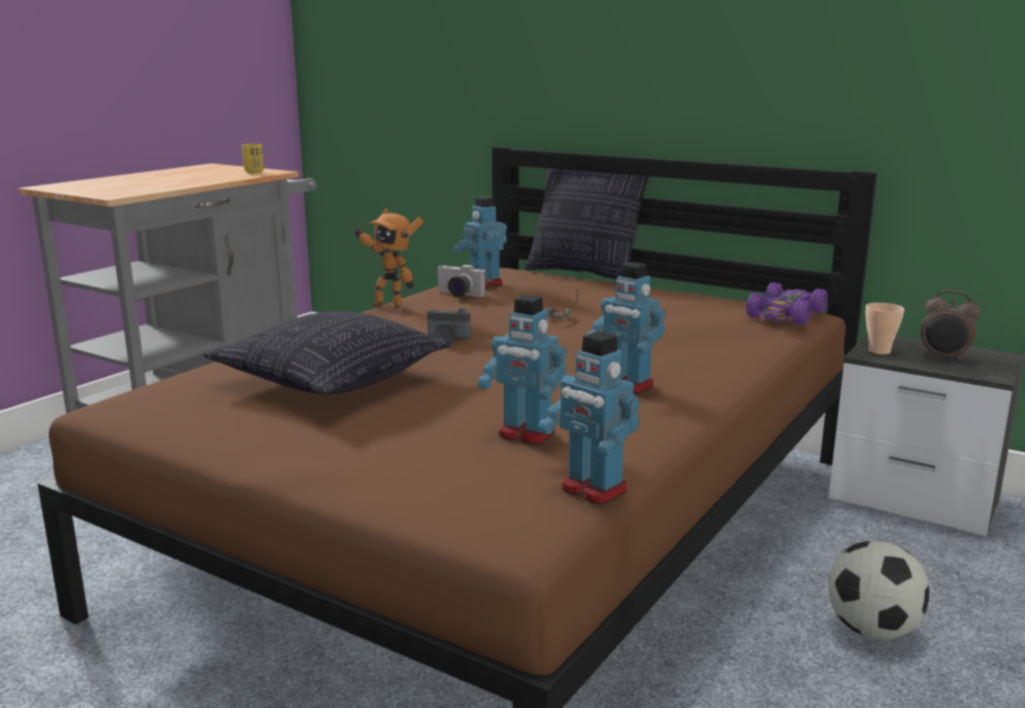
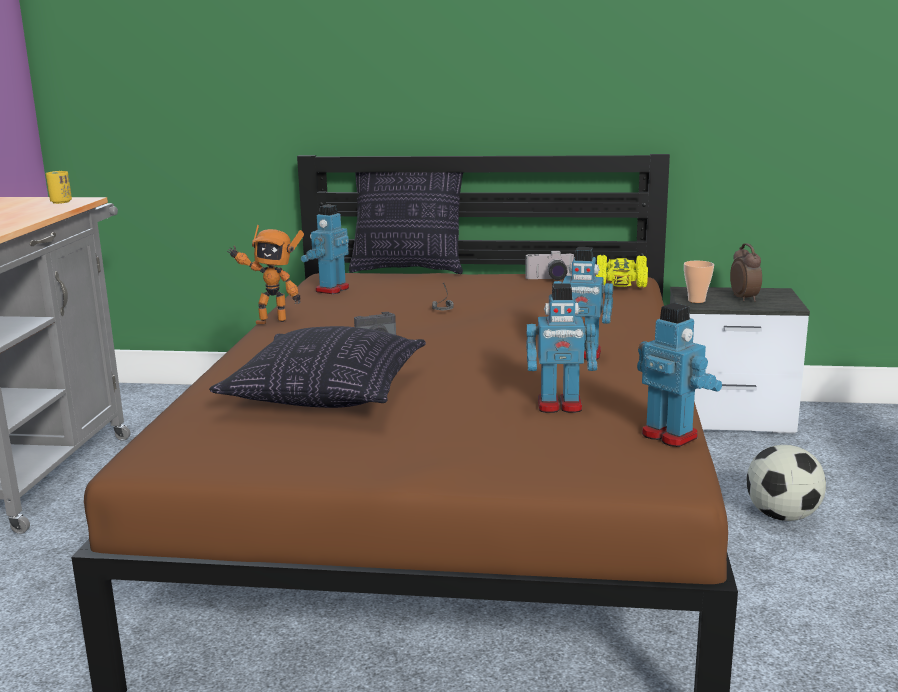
camera: 25 degrees left, 0 degrees up
camera [437,264,486,297] -> camera moved to [525,251,575,280]
toy robot [538,331,640,504] -> toy robot turned 150 degrees counterclockwise [637,303,722,447]
purple toy car [746,282,828,326] -> yellow toy car [596,255,648,287]
alarm clock [921,290,980,362] -> alarm clock turned 105 degrees counterclockwise [730,243,762,302]

